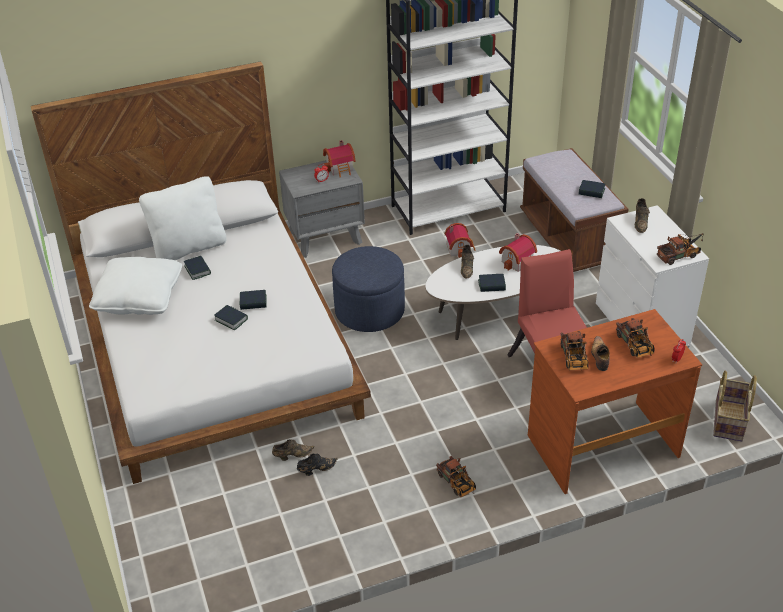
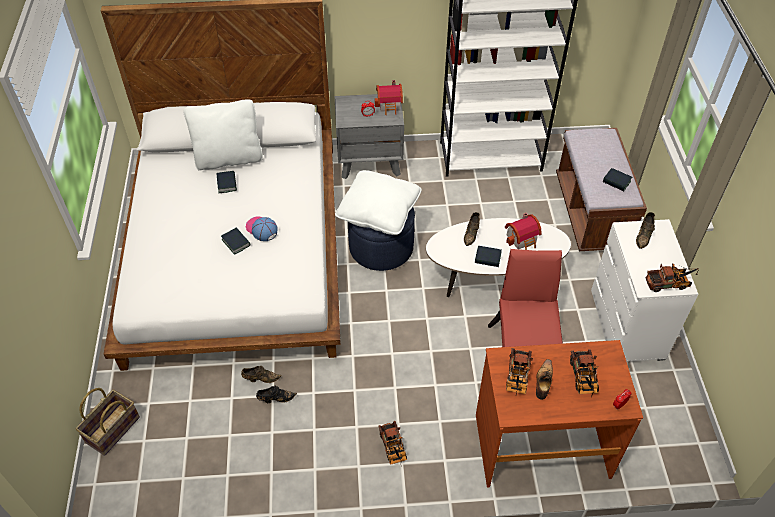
camera: 15 degrees right, 10 degrees up
white pillow [89,257,182,315] -> white pillow moved to [335,170,422,235]
book [240,290,267,310] -> cap [246,216,278,241]
toy house [445,223,476,258] -> none
basket [713,370,757,441] -> basket moved to [76,388,140,456]

